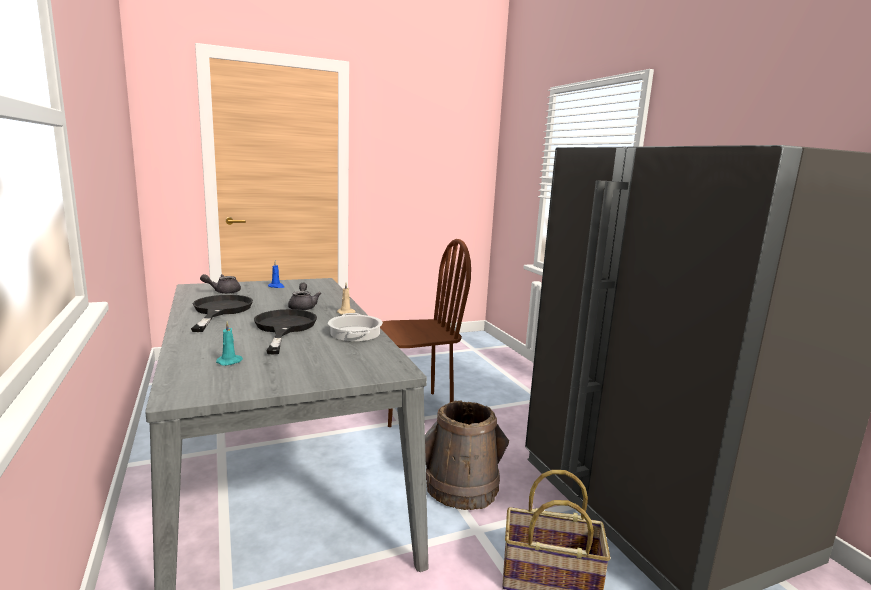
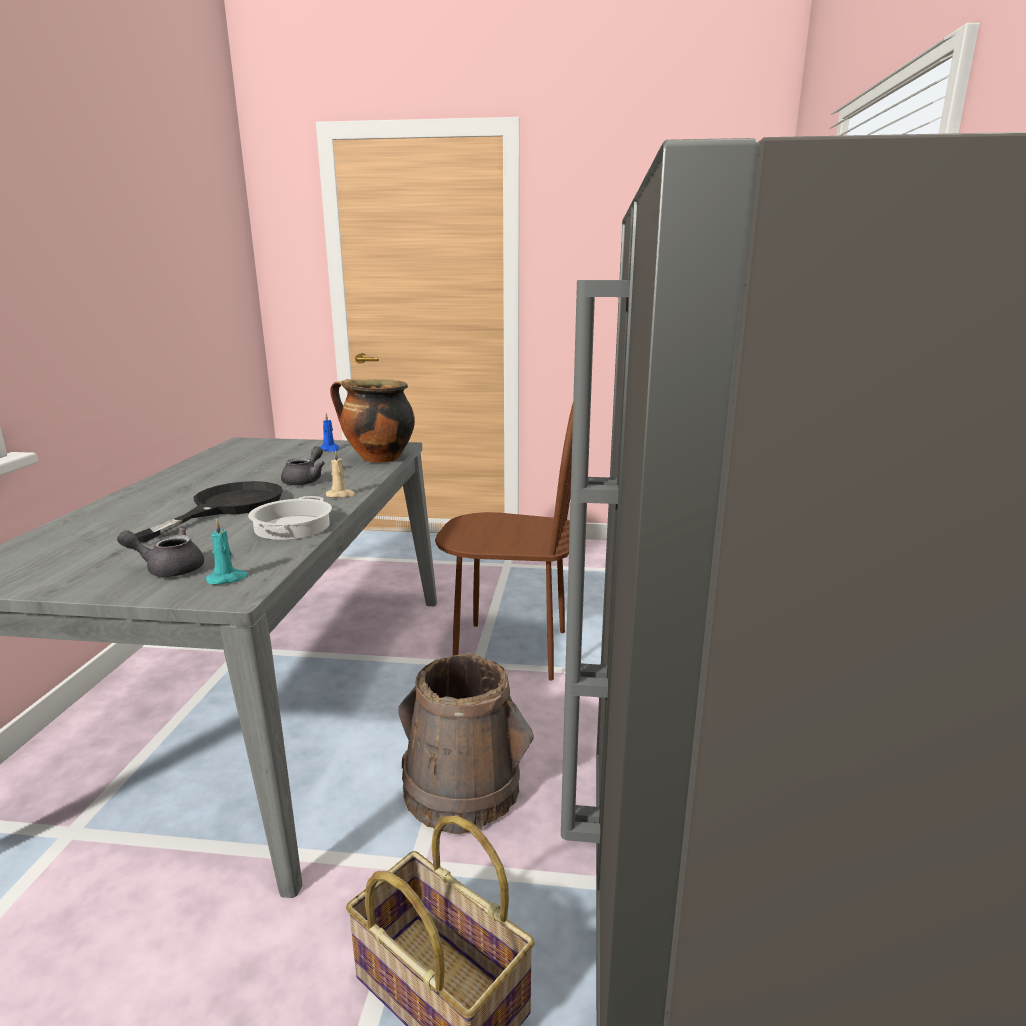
camera: 30 degrees right, 5 degrees up
black frying pan [191,295,253,332] -> none
grey teapot [200,274,241,294] -> grey teapot moved to [117,528,204,577]
turquoise candle [216,321,243,366] -> turquoise candle moved to [206,519,249,584]
none -> cooking pot [330,379,415,463]

